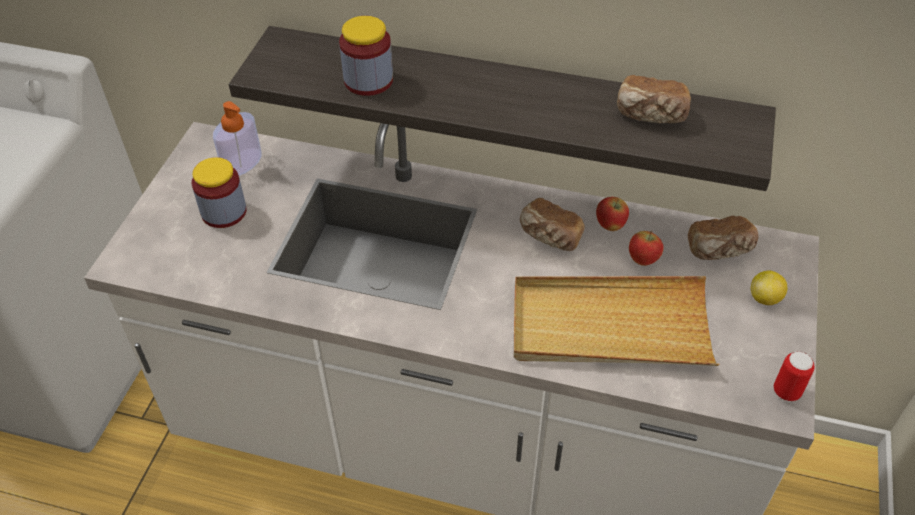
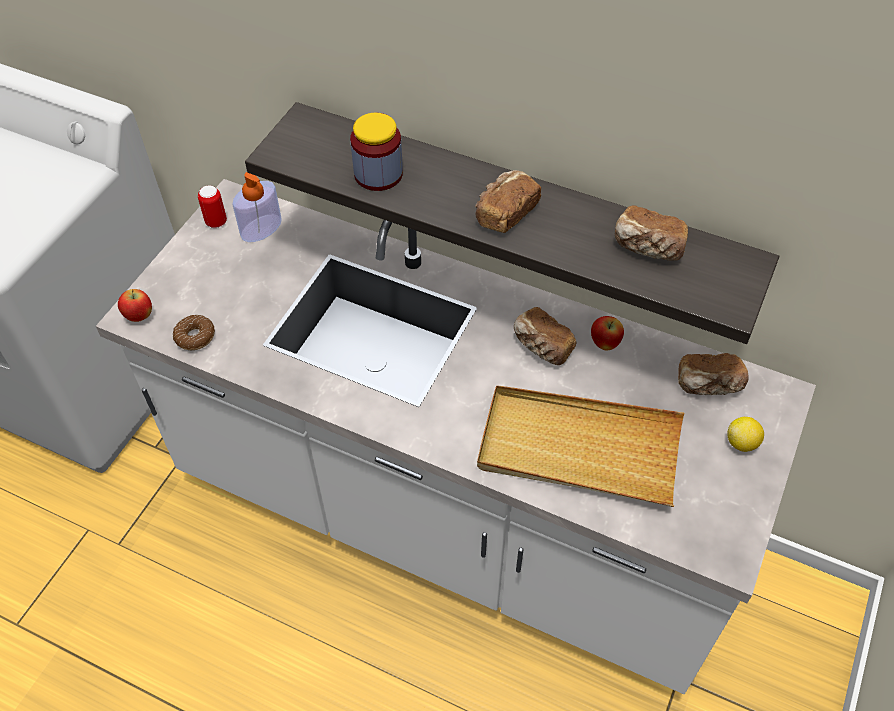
camera: 10 degrees right, 5 degrees up
jar [192,157,247,228] -> none
apple [629,231,664,266] -> apple moved to [118,289,152,322]
can [774,351,814,402] -> can moved to [198,185,227,228]
none -> donut [173,315,215,350]
none -> bread [475,170,541,233]

